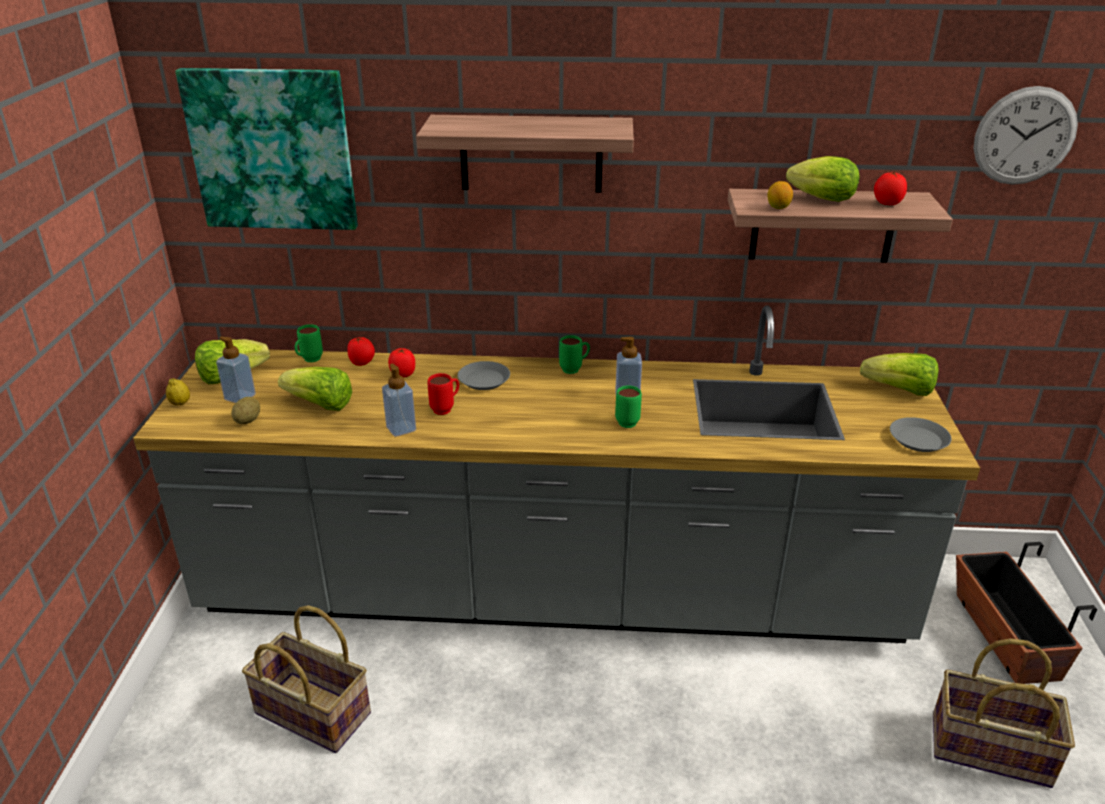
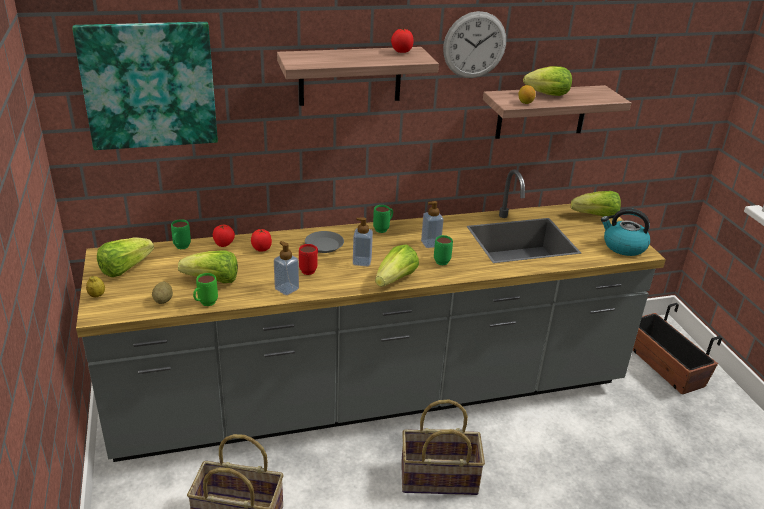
camera: 20 degrees left, 0 degrees up
soap dispenser [216,337,256,403] -> soap dispenser moved to [353,218,373,266]
tomato [874,172,907,205] -> tomato moved to [391,28,414,53]
grey plate [890,417,952,452] -> kettle [601,208,650,256]
basket [933,638,1075,788] -> basket moved to [401,400,485,495]
wall clock [974,86,1078,185] -> wall clock moved to [443,11,506,78]
none -> green mug [193,273,218,306]
none -> lettuce [375,244,419,287]

